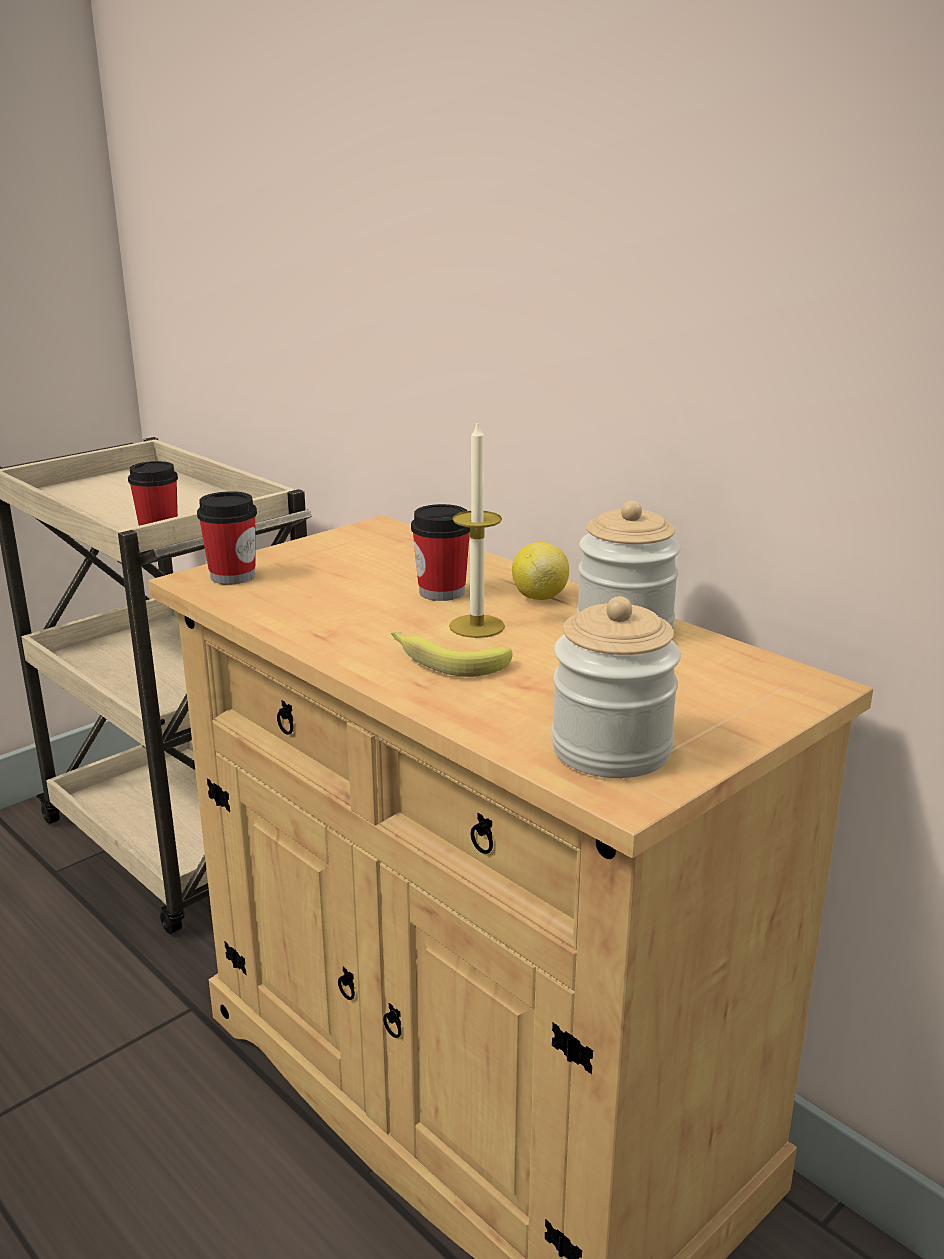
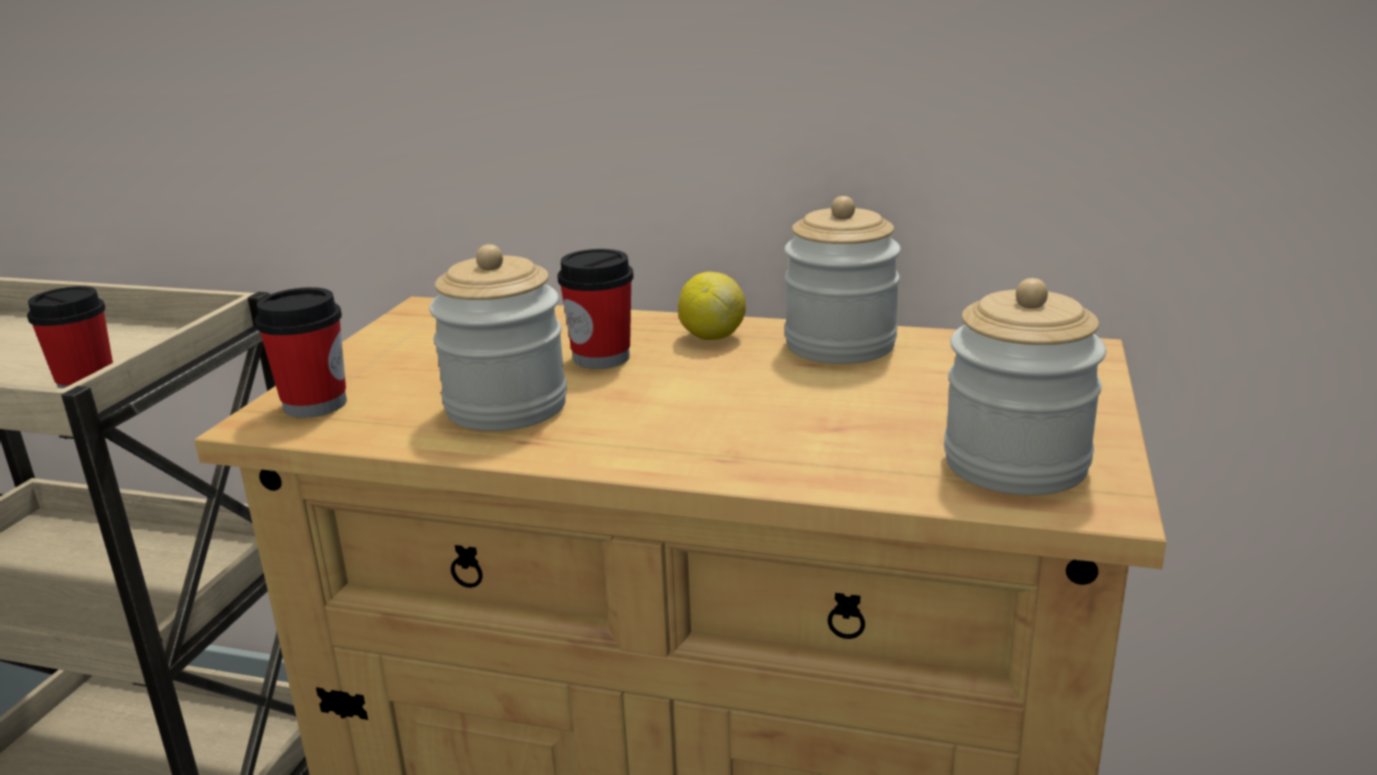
camera: 30 degrees left, 0 degrees up
banana [391,632,512,677] -> none
candle [449,420,505,638] -> none
none -> jar [429,244,567,431]

